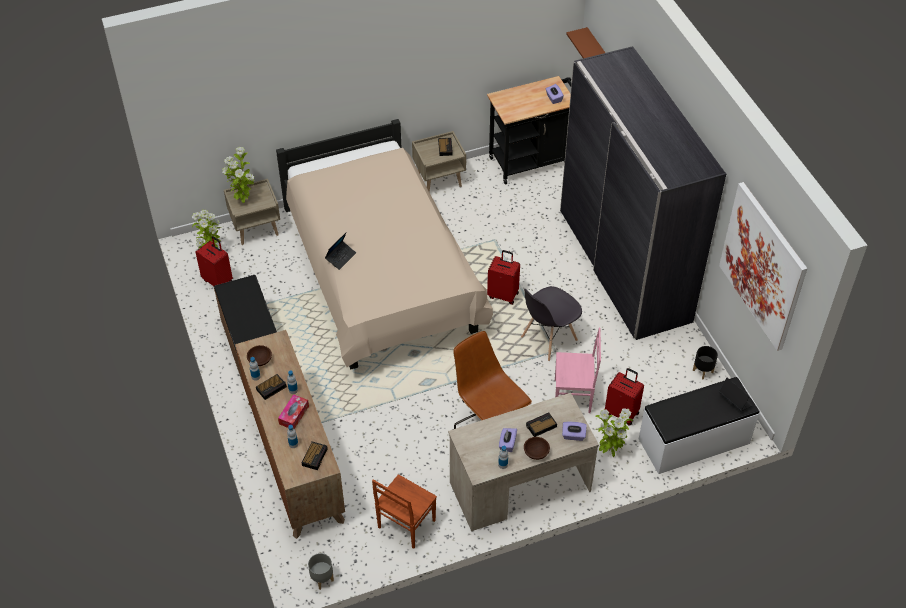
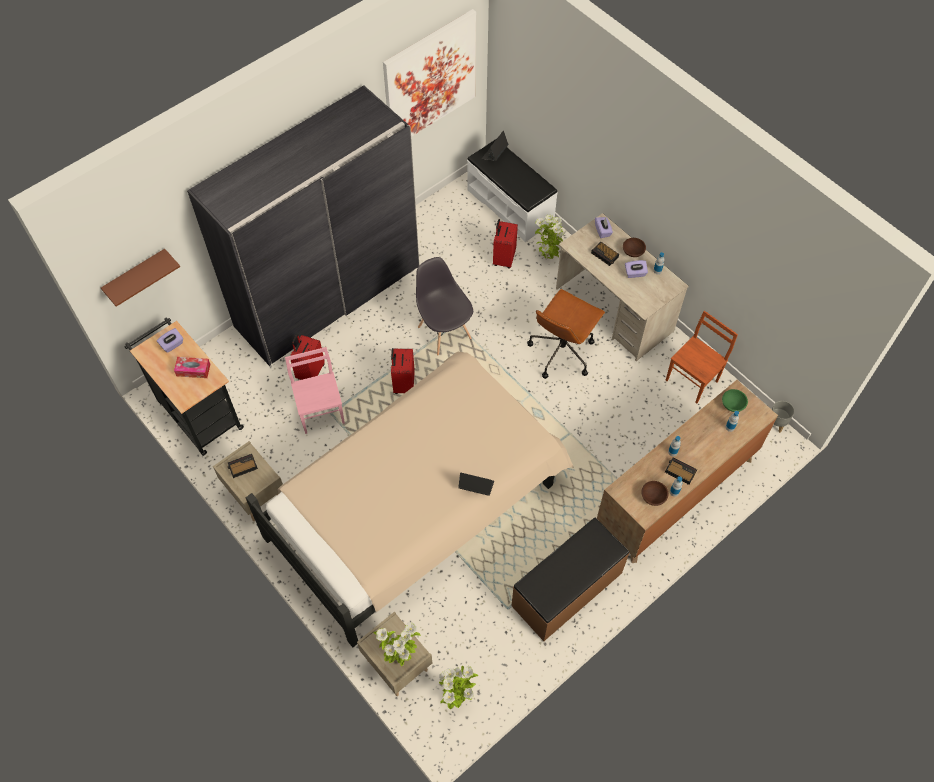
camera: 110 degrees left, 10 degrees up
red suitcase [195,236,233,286] -> red suitcase moved to [290,334,325,380]
tissue box [278,394,309,429] -> tissue box moved to [174,357,211,378]
alarm clock [302,441,328,470] -> green bowl [722,389,748,412]
brown chair [372,474,437,549] -> brown chair turned 60 degrees counterclockwise [666,311,738,404]
grey chair [521,286,582,361] -> grey chair turned 150 degrees counterclockwise [416,257,473,355]
pink chair [555,328,601,413] -> pink chair moved to [285,347,345,434]
black planter [693,346,718,380] -> none

